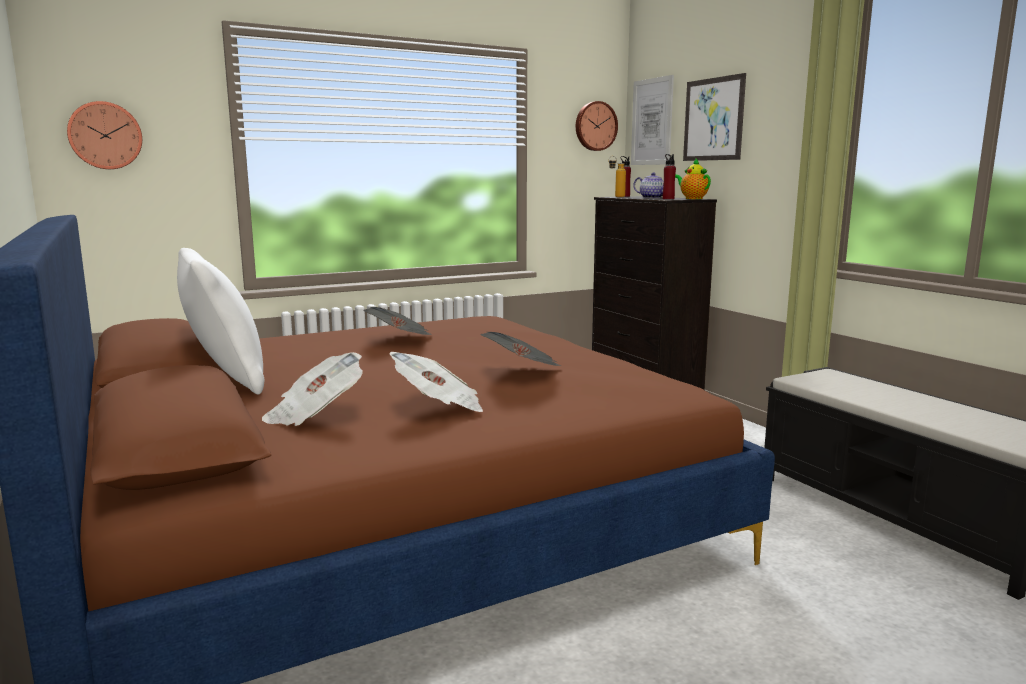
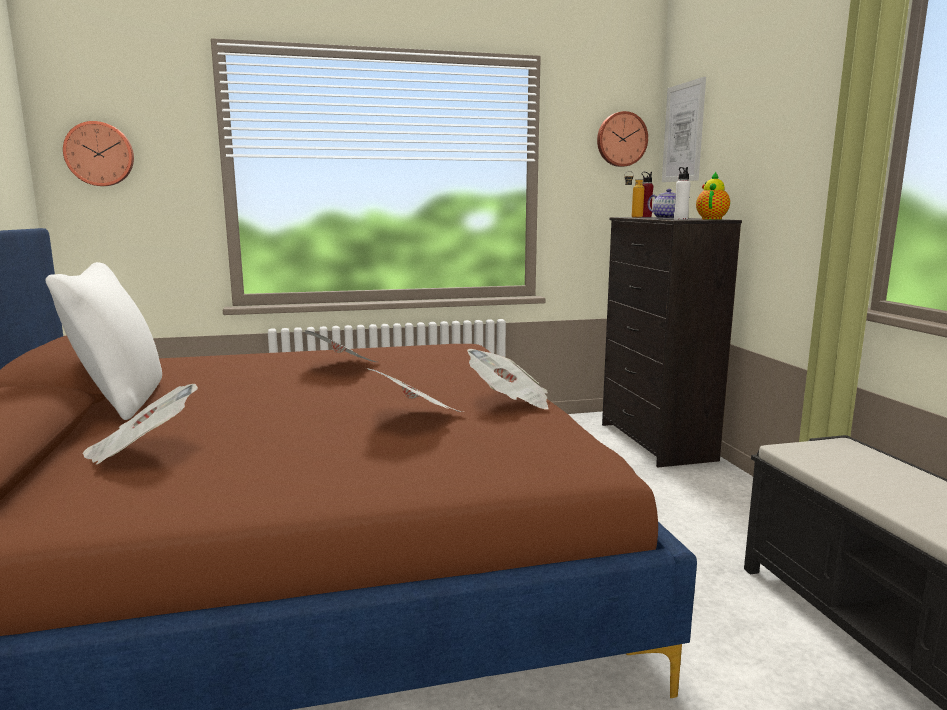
camera: 15 degrees right, 0 degrees up
newspaper [390,352,483,412] -> newspaper moved to [467,349,548,410]
red bottle [663,154,676,199] -> white bottle [674,167,691,220]
teapot [675,159,711,199] -> teapot turned 45 degrees clockwise [696,172,730,220]
picture [683,73,746,161] -> none

